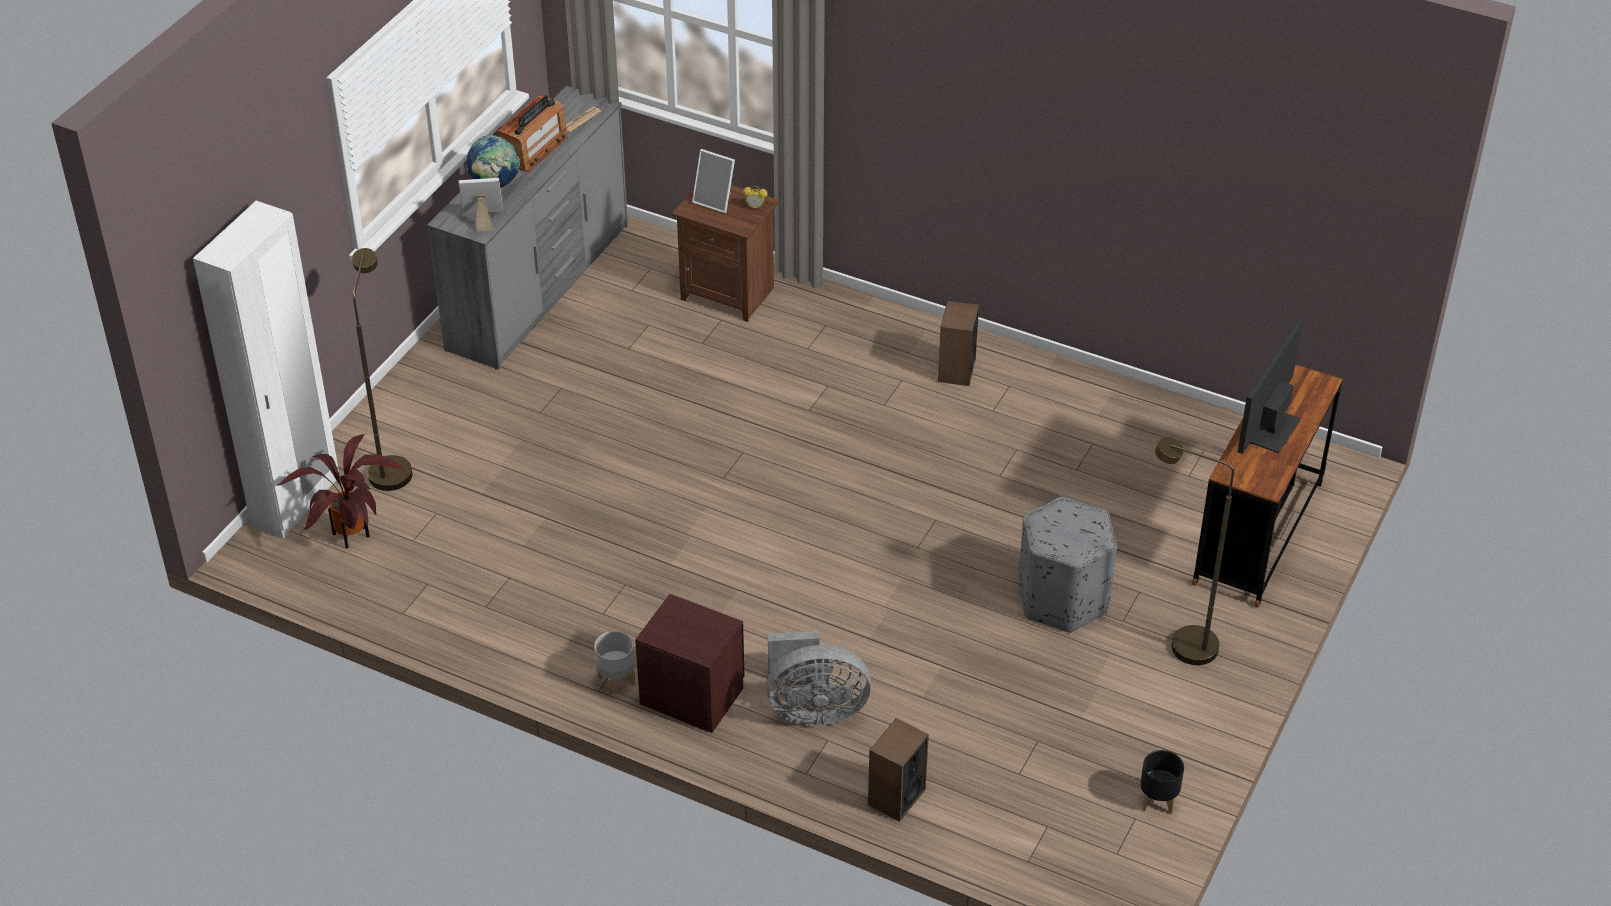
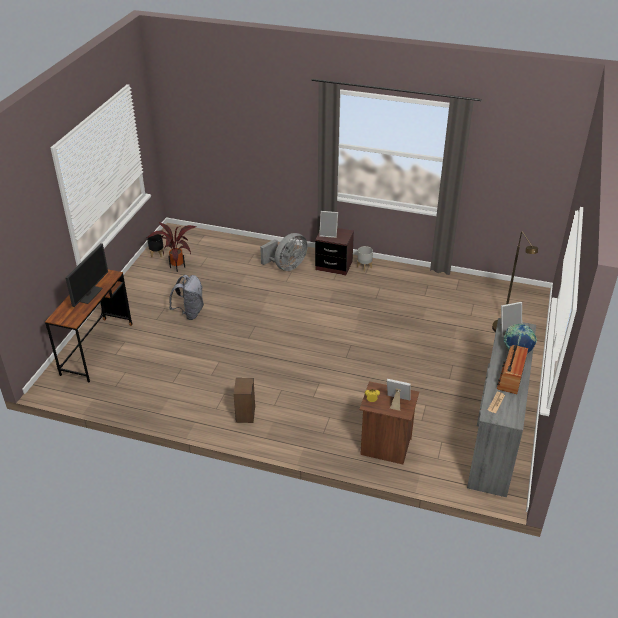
camera: 170 degrees right, 5 degrees down
white wardrobe [193,201,339,539] -> none
potted plant [276,434,405,549] -> potted plant moved to [146,222,196,272]
grey fan [766,631,871,726] -> grey fan turned 150 degrees clockwise [260,233,308,271]
speaker [868,718,929,821] -> none
grey ottoman [1018,497,1117,633] -> grey backpack [169,275,204,320]
brown floor lamp [1155,437,1234,665] -> none
none -> picture frame [319,211,338,238]

